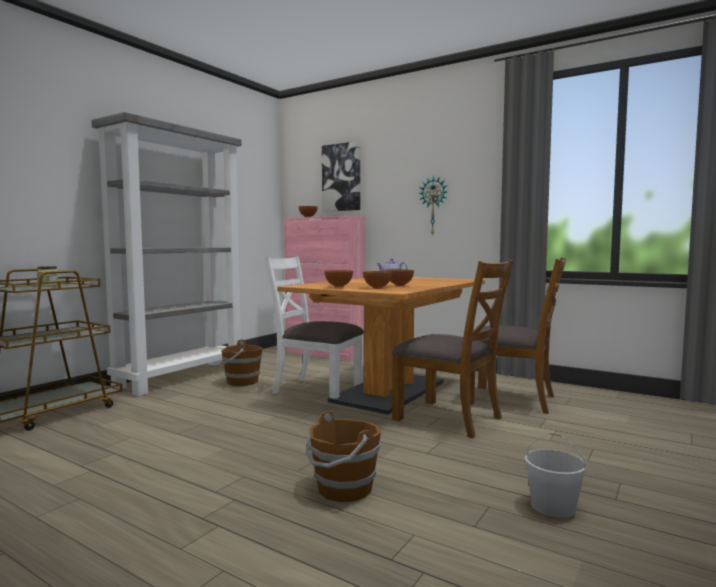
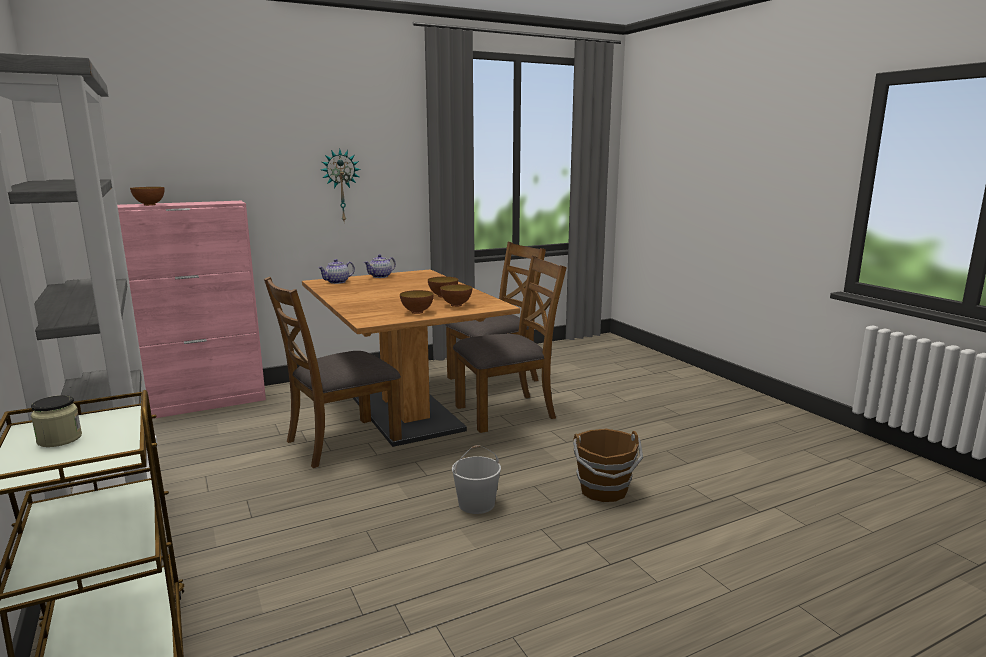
camera: 60 degrees left, 10 degrees up
brown bucket [220,339,262,386] -> none
white chair [265,256,364,399] -> brown chair [264,277,402,468]
picture [322,141,360,212] -> none
white bucket [525,433,587,518] -> white bucket moved to [452,445,501,514]
none -> teapot [364,254,396,278]

